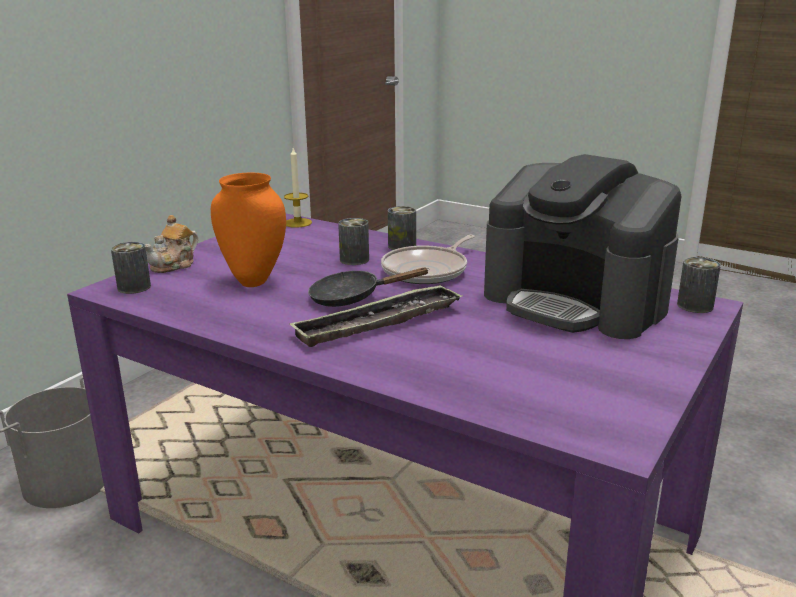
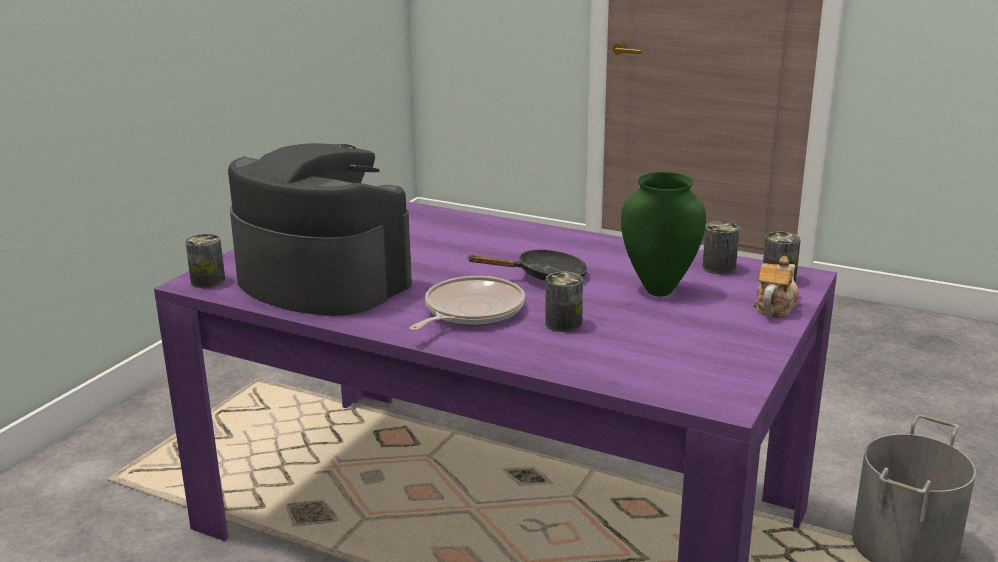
camera: 175 degrees right, 0 degrees up
orange vase [211,173,286,287] -> green vase [621,172,706,297]
candle [284,148,312,228] -> none
tray [289,284,463,347] -> none
can [388,206,416,250] -> can moved to [702,221,739,274]

